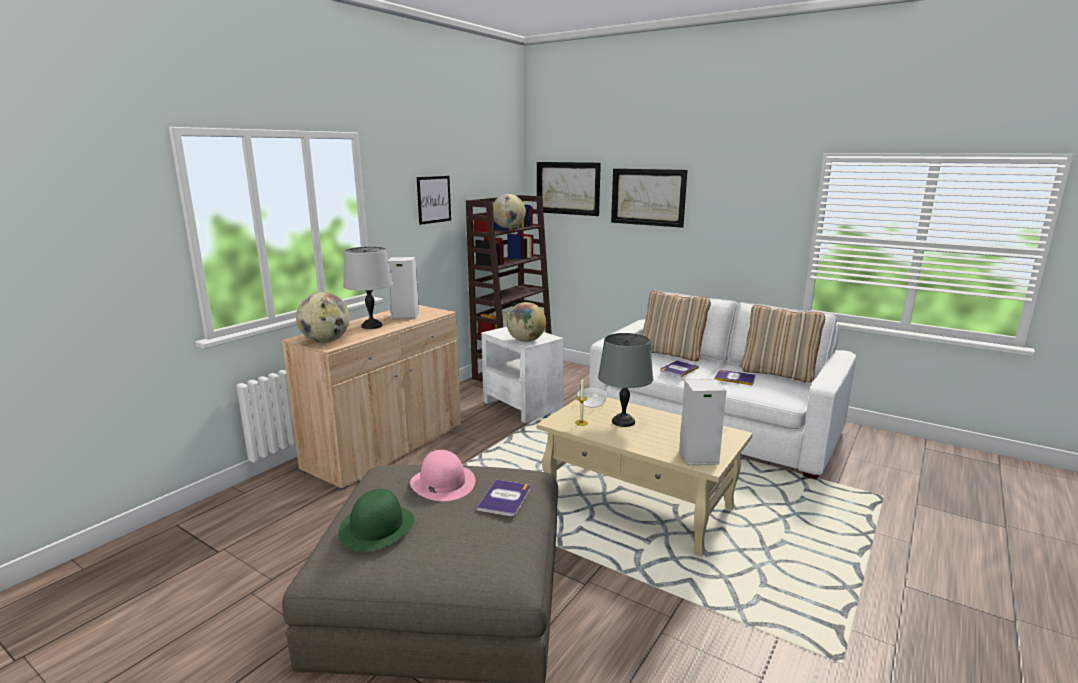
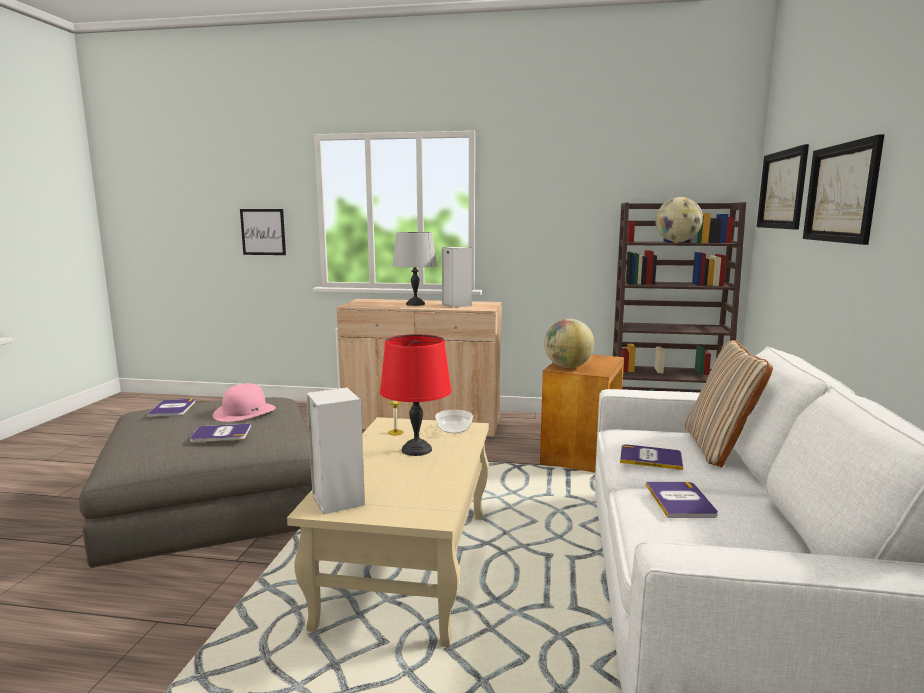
camera: 65 degrees right, 5 degrees down
globe [296,292,350,343] -> none
green hat [338,489,414,551] -> book [147,399,195,417]
picture [417,176,451,225] -> picture moved to [240,209,286,255]
white side table [481,327,564,423] -> brown side table [540,354,624,472]
grey table lamp [598,333,653,427] -> red table lamp [380,334,451,456]
beige pillow [741,305,825,383] -> none

